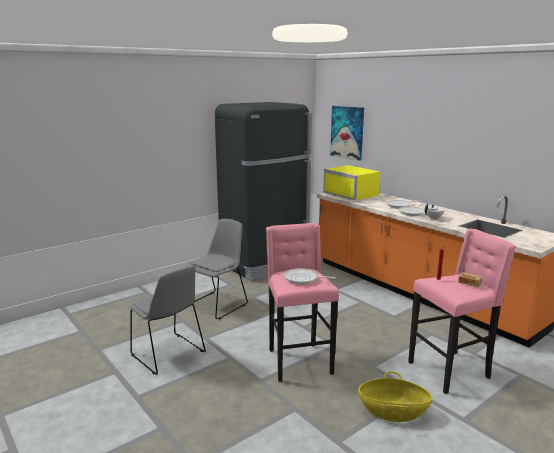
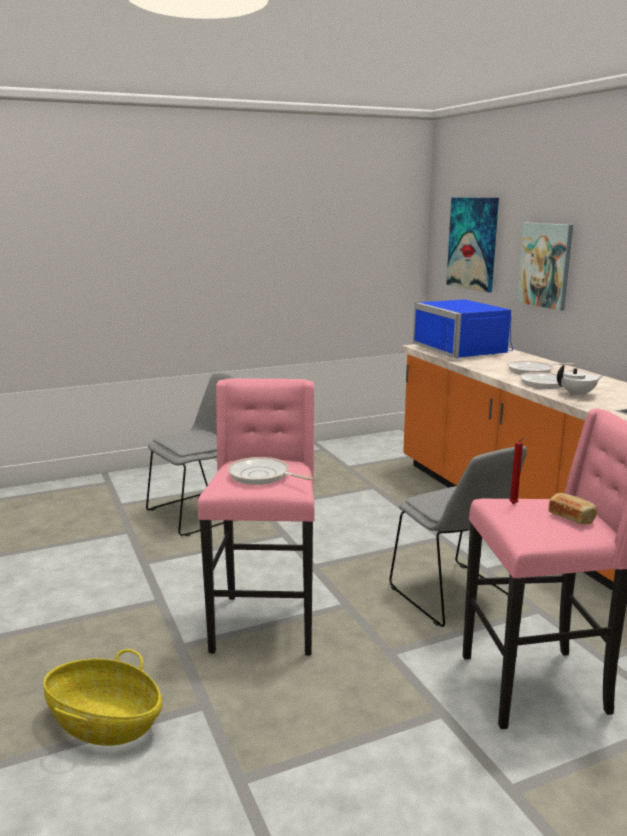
camera: 15 degrees right, 0 degrees up
grey chair [130,266,206,375] -> grey chair moved to [390,446,527,627]
black fridge [215,102,312,281] -> none
yellow microwave [323,165,381,200] -> blue microwave [413,299,513,358]
basket [358,371,432,422] -> basket moved to [43,649,162,746]
none -> picture [516,223,573,311]

